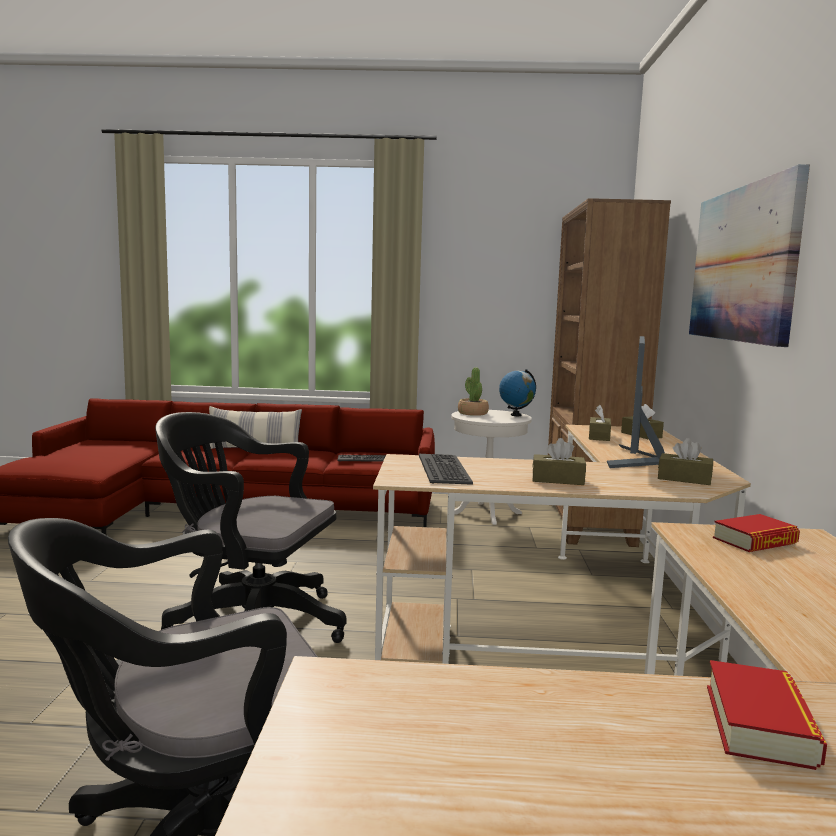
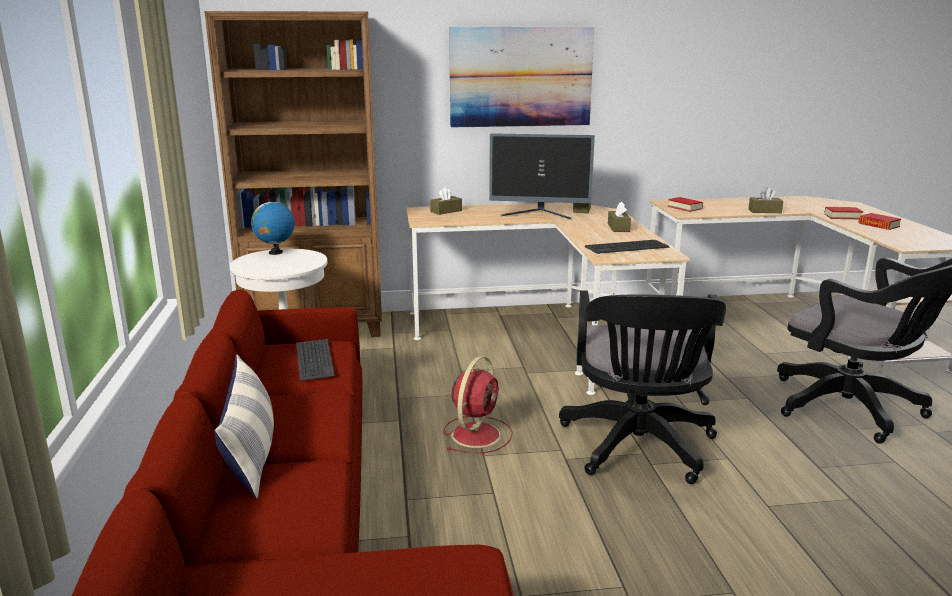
camera: 100 degrees left, 10 degrees up
potted plant [458,367,489,416] -> none
brown tissue box [589,405,611,441] -> brown tissue box moved to [748,187,783,213]
none -> red fan [443,356,513,453]
none -> book [859,213,901,230]

